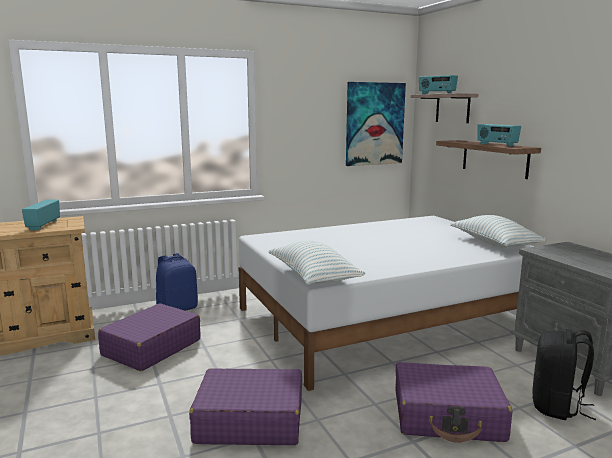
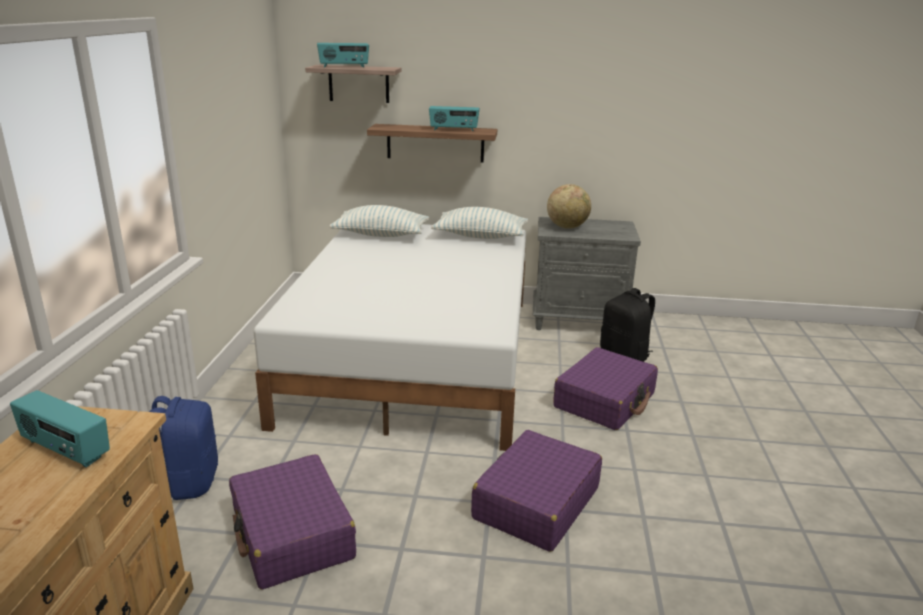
camera: 60 degrees left, 10 degrees up
pillow [269,240,365,285] -> pillow moved to [329,205,429,237]
picture [346,82,406,166] -> none
none -> globe [547,184,591,229]

